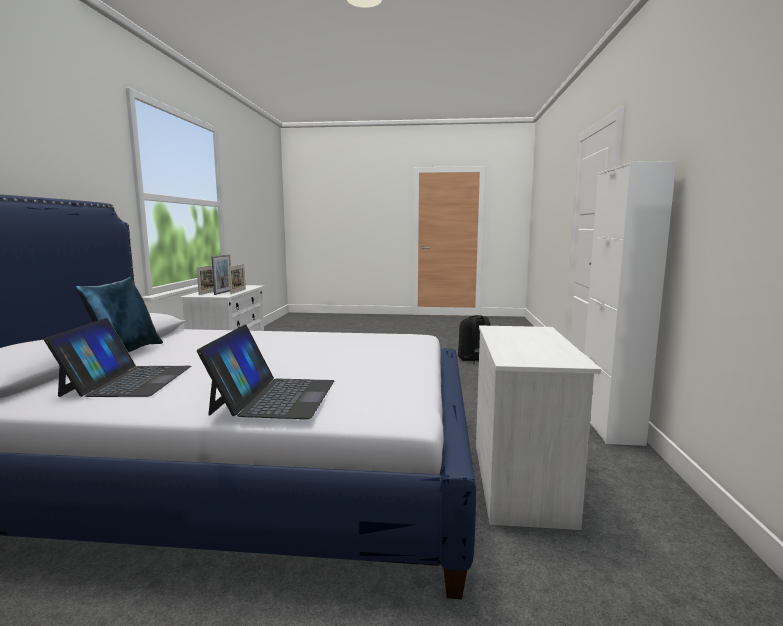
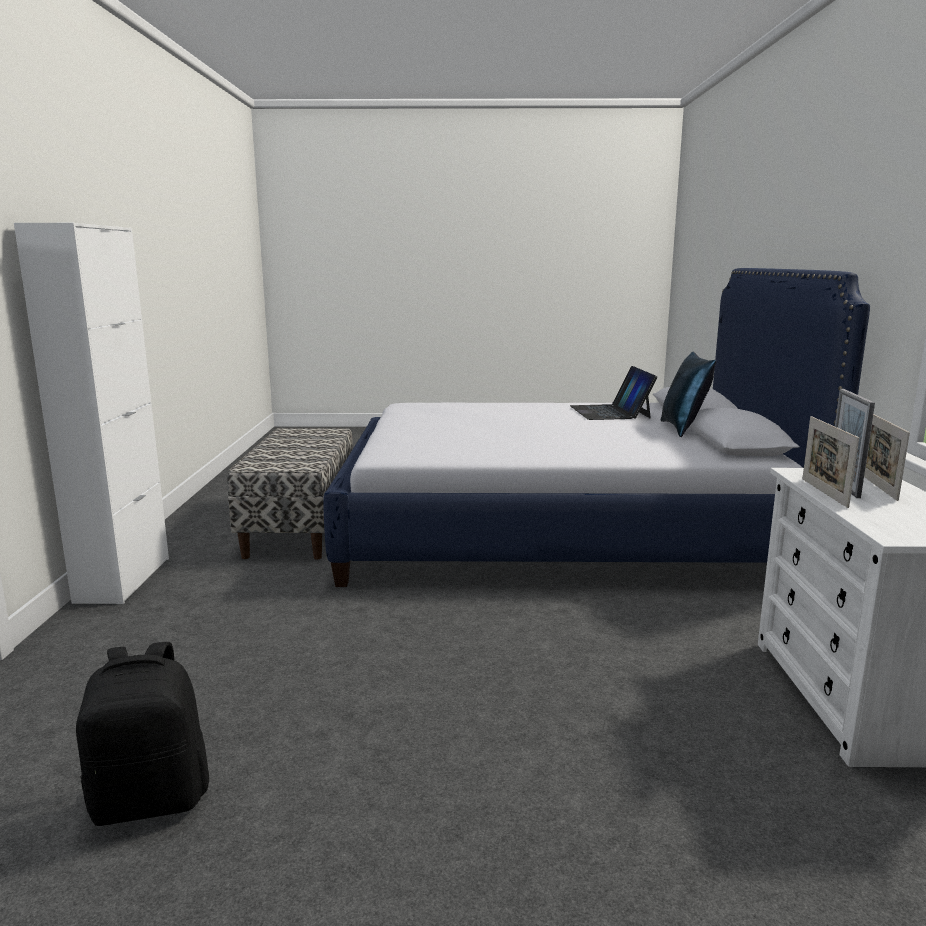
camera: 175 degrees right, 5 degrees up
laptop [197,324,334,419] -> none
white dresser [476,325,601,530] -> bench [227,428,353,559]

